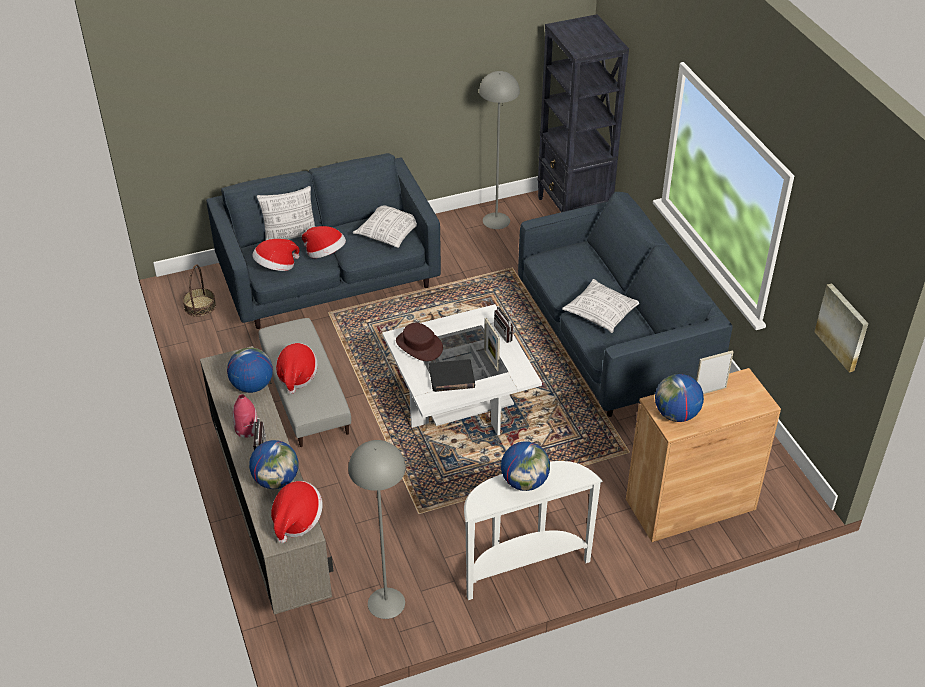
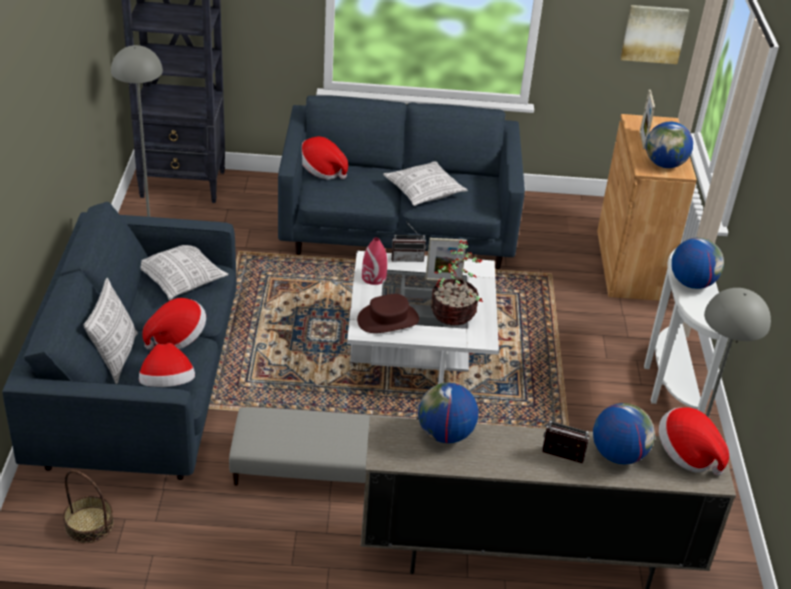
camera: 70 degrees left, 5 degrees down
red vase [233,394,258,438] -> red vase moved to [362,237,387,285]
hat [276,343,318,394] -> hat moved to [302,136,348,180]
black book [429,359,475,392] -> potted plant [431,240,483,325]

